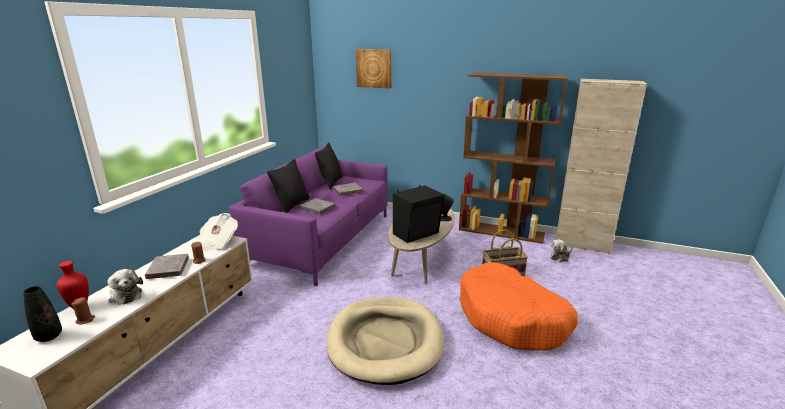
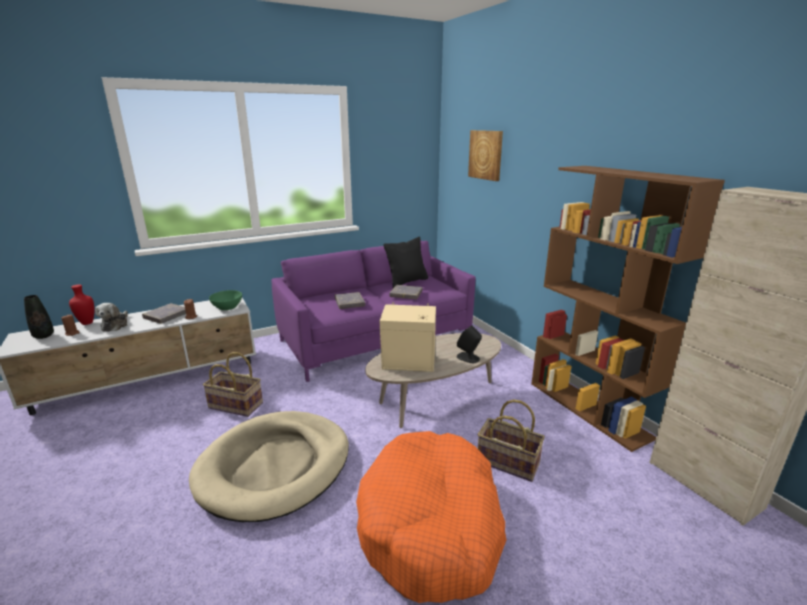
camera: 40 degrees right, 0 degrees up
newspaper [198,213,238,251] -> green bowl [209,290,242,310]
black pillow [267,159,310,213] -> none
black speaker [393,185,445,243] -> beige speaker [380,302,436,372]
plush toy [550,239,572,263] -> none
none -> basket [203,352,263,417]

